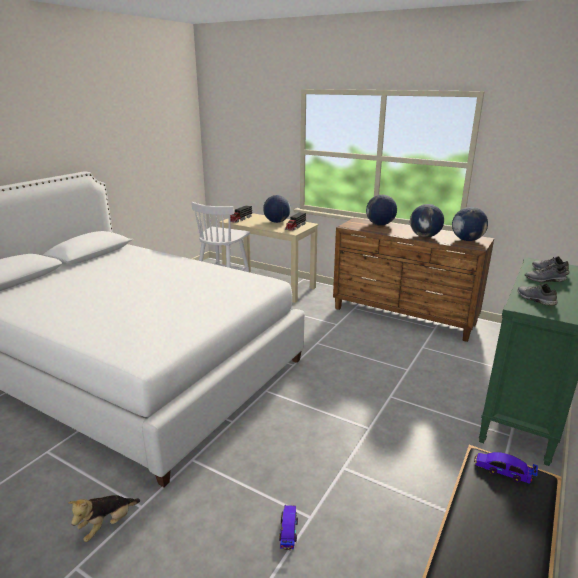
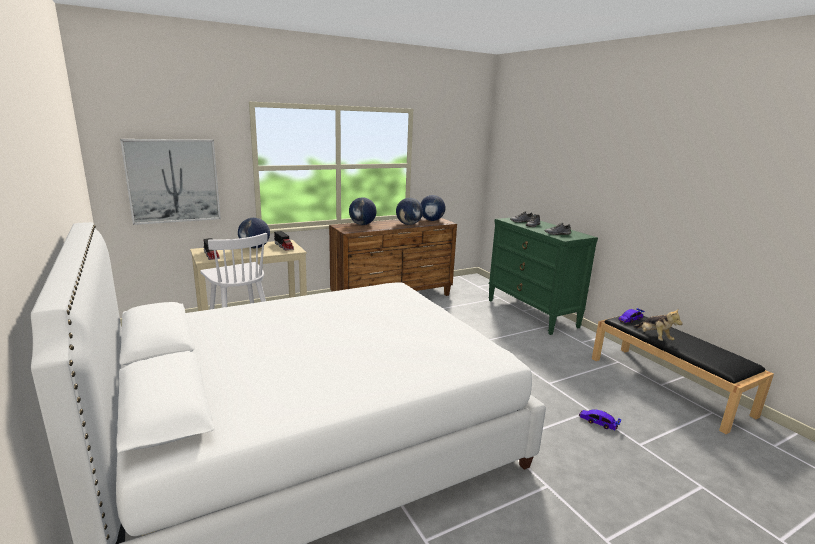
camera: 60 degrees left, 5 degrees down
plush toy [68,495,140,542] -> plush toy moved to [633,309,683,341]
none -> picture [120,139,221,225]

